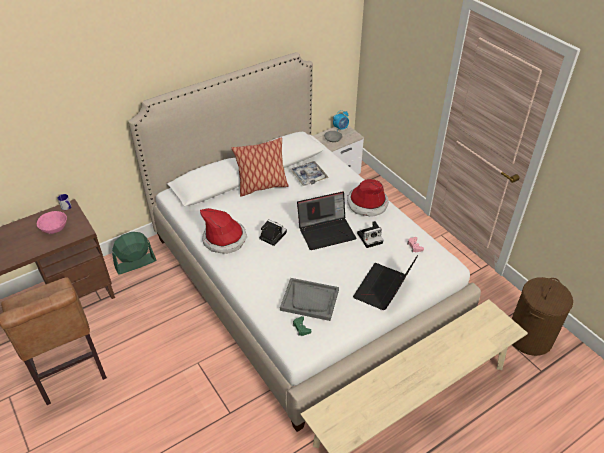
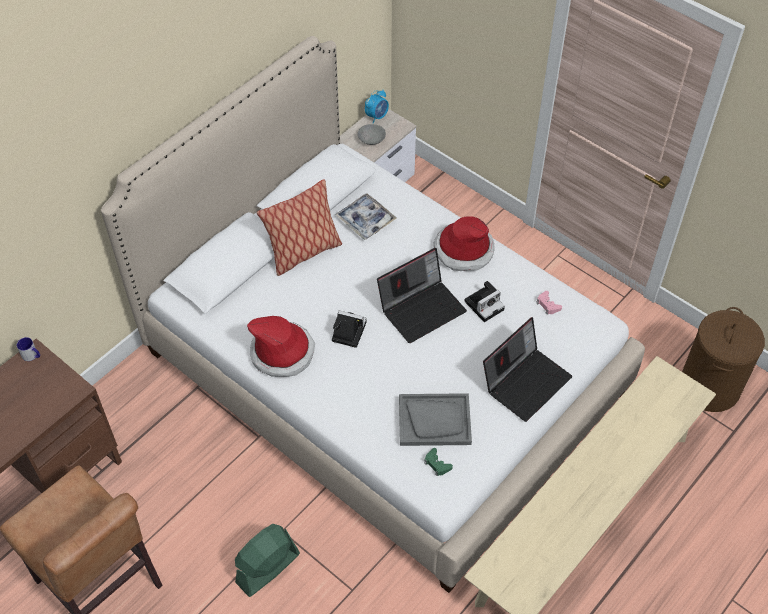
camera: 15 degrees left, 10 degrees up
pink bowl [37,211,67,234] -> none
green fan [112,232,156,274] -> green fan moved to [235,524,300,597]
laptop [353,255,418,310] -> laptop turned 150 degrees counterclockwise [483,317,572,422]

